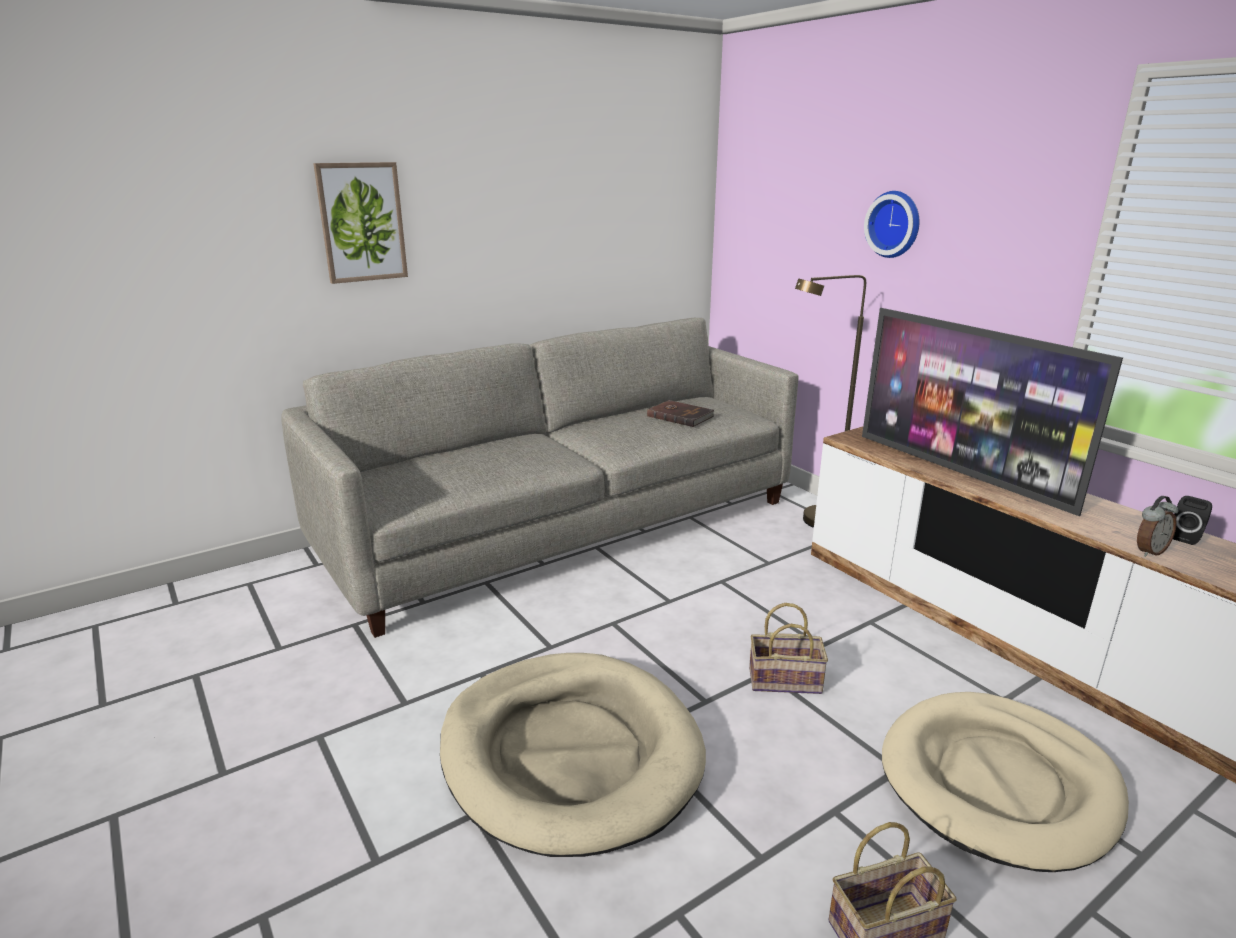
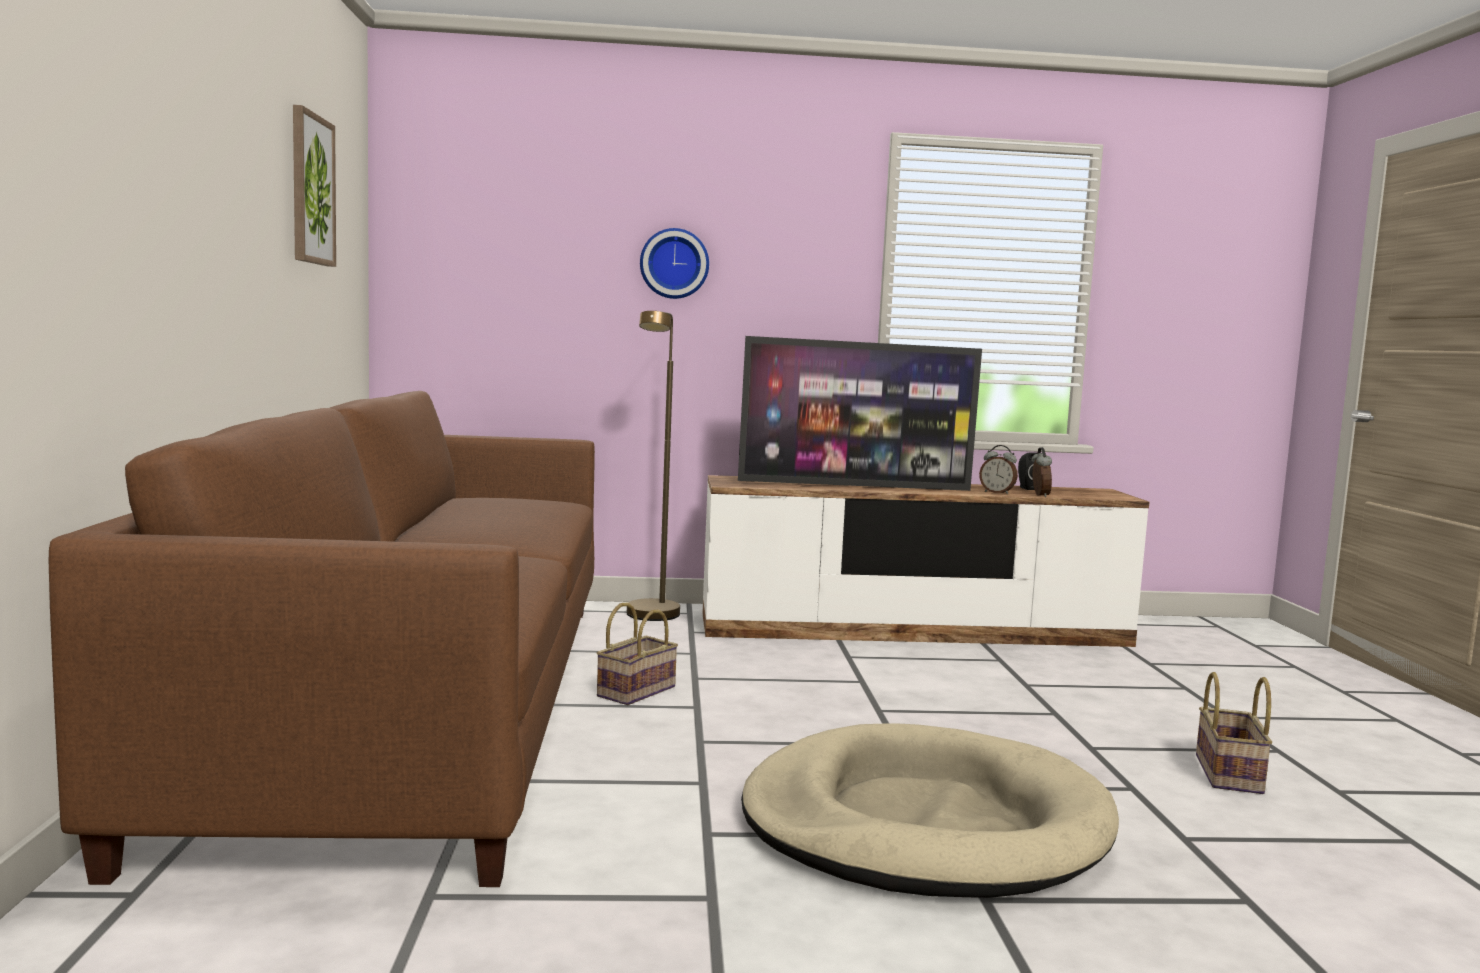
camera: 60 degrees left, 15 degrees down
grey sofa [281,318,799,638] -> brown sofa [49,391,595,887]
picture [313,162,408,284] -> picture moved to [293,105,336,267]
brown book [647,400,715,427] -> none
basket [749,603,828,694] -> basket moved to [597,602,678,705]
beige dog bed [882,692,1129,872] -> none
none -> alarm clock [979,445,1018,494]

